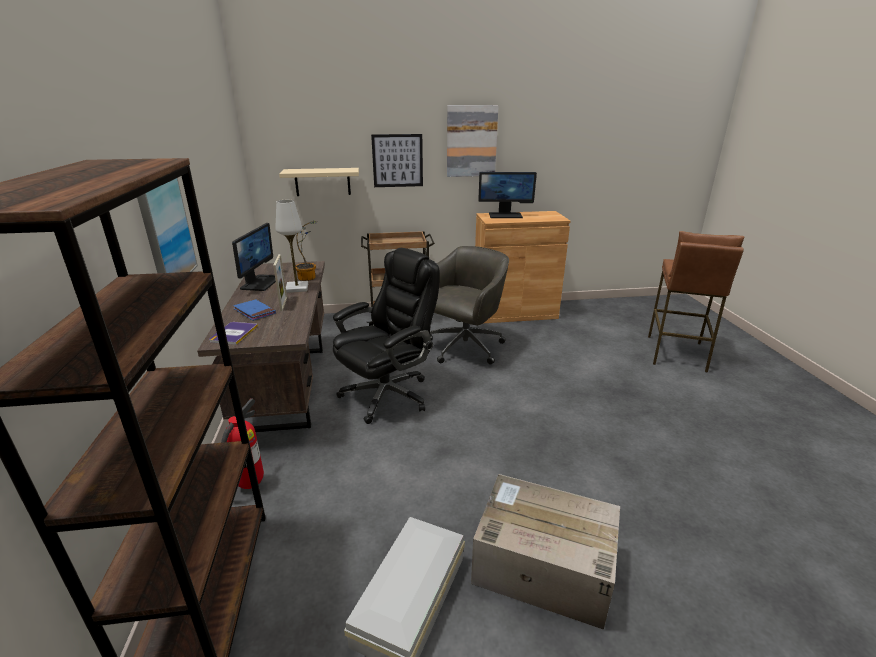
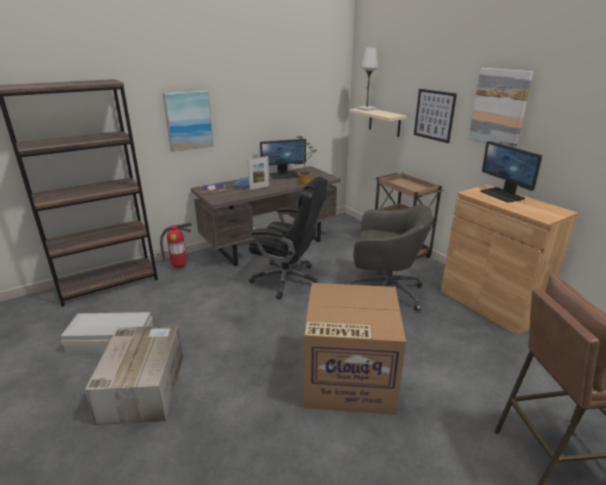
camera: 65 degrees right, 0 degrees up
white table lamp [276,200,308,293] -> white table lamp moved to [357,48,378,111]
none -> cardboard box [304,283,406,415]

